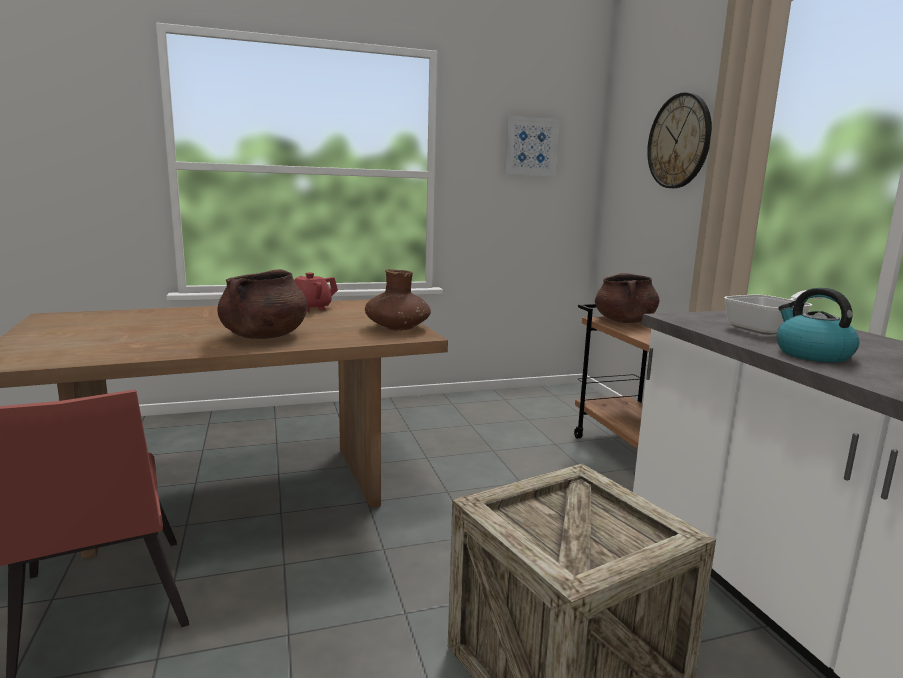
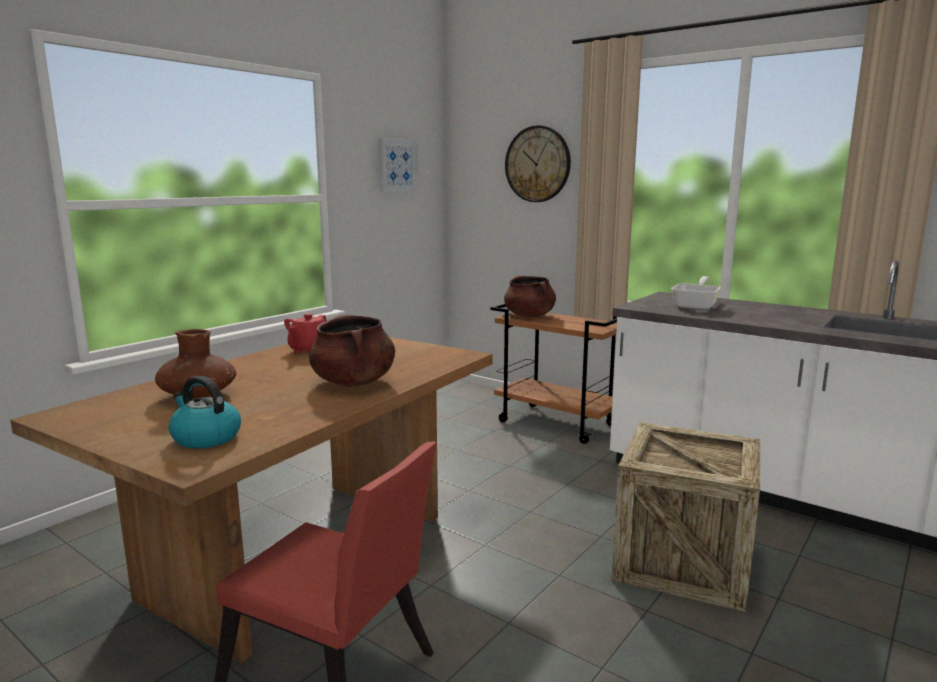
camera: 35 degrees left, 0 degrees up
brown vase [365,269,431,331] -> brown vase moved to [155,329,236,399]
kettle [777,288,860,362] -> kettle moved to [169,376,241,448]

